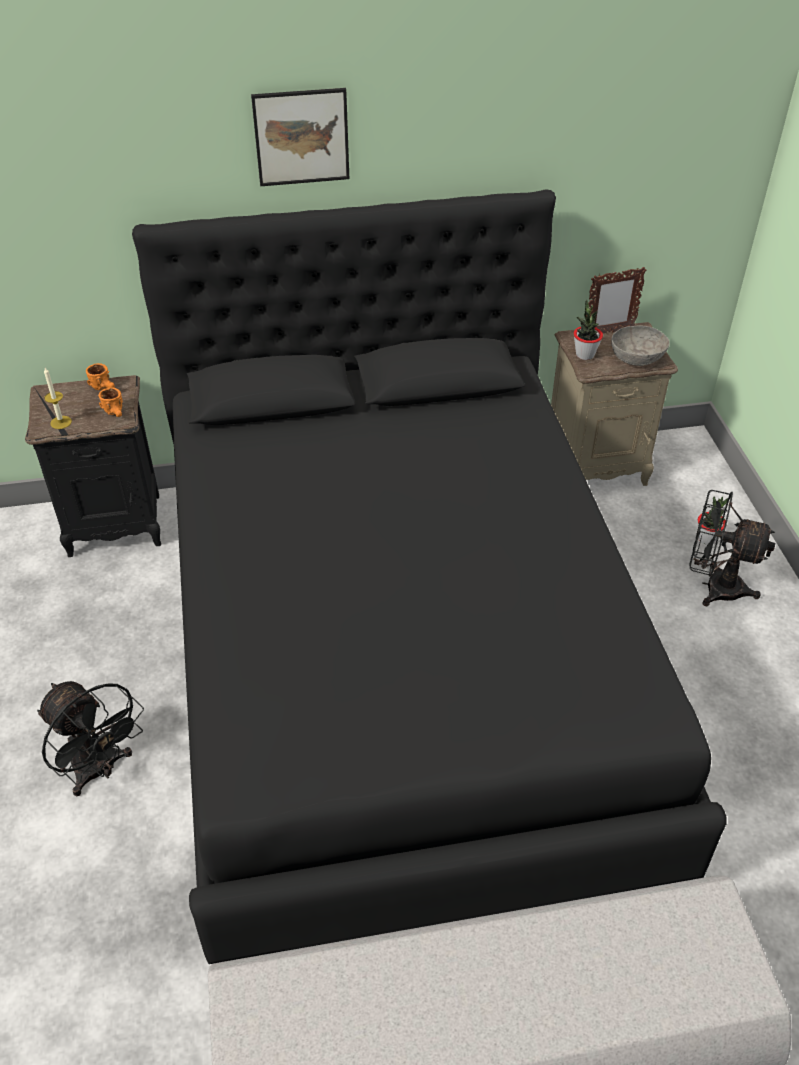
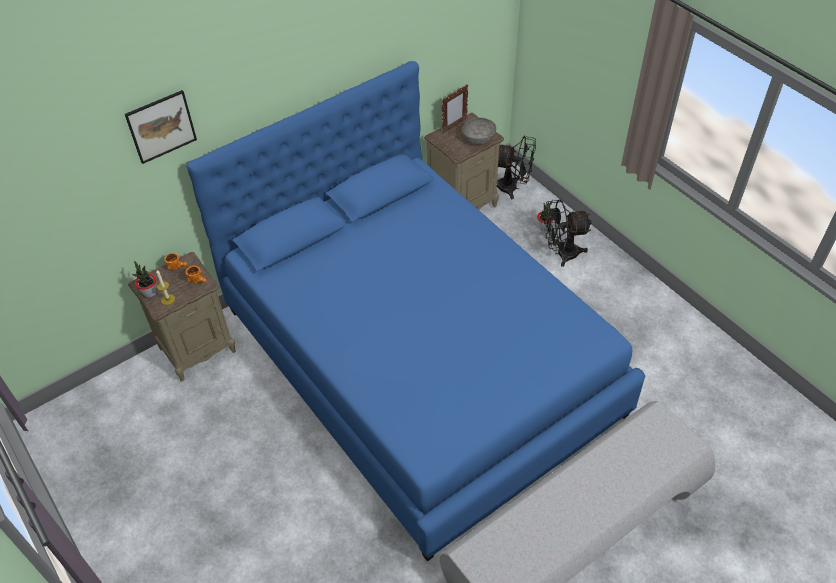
camera: 25 degrees left, 5 degrees up
black nightstand [25,375,161,557] -> beige nightstand [128,252,236,382]
black fan [37,681,144,797] -> black fan moved to [497,136,536,199]
black bed [132,189,727,964] -> blue bed [186,61,645,562]
picture [251,88,349,186] -> picture moved to [125,90,197,164]
potted plant [573,299,603,360] -> potted plant moved to [132,261,157,297]

